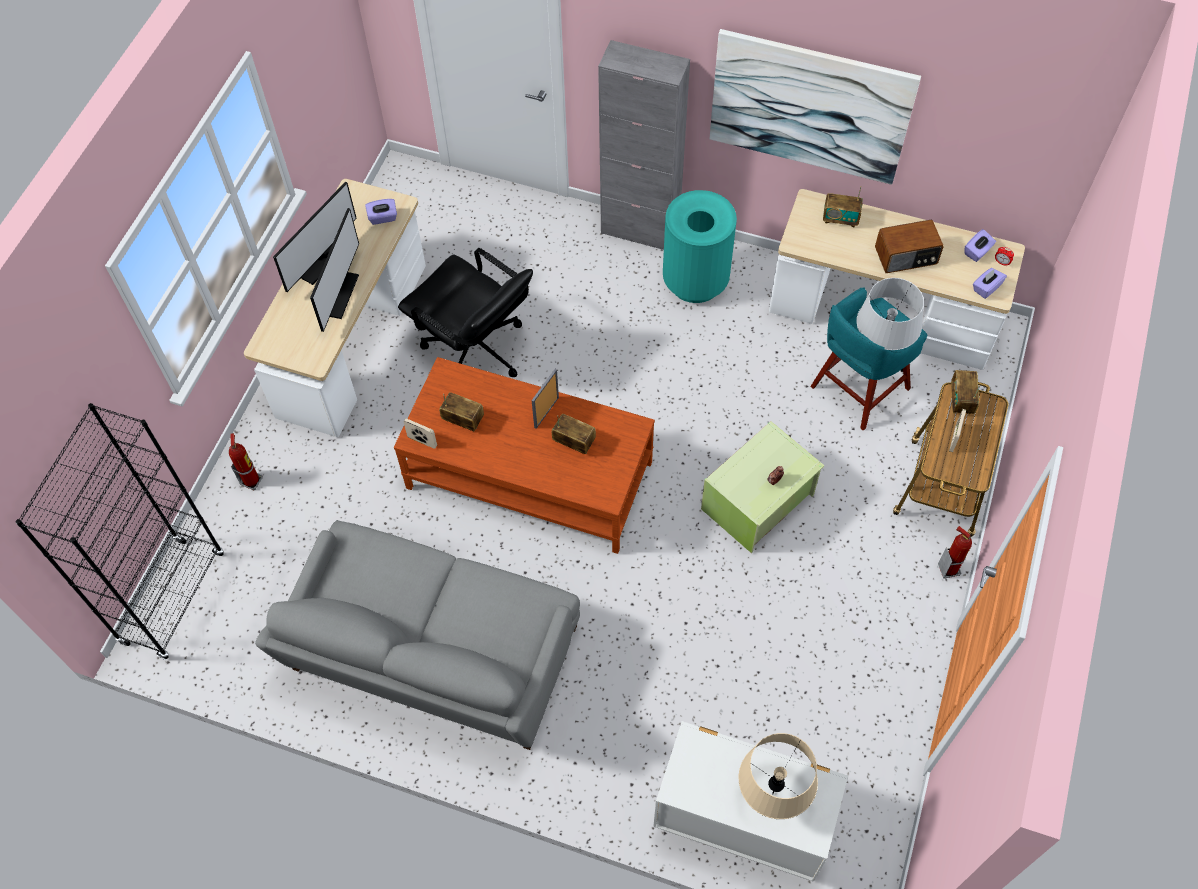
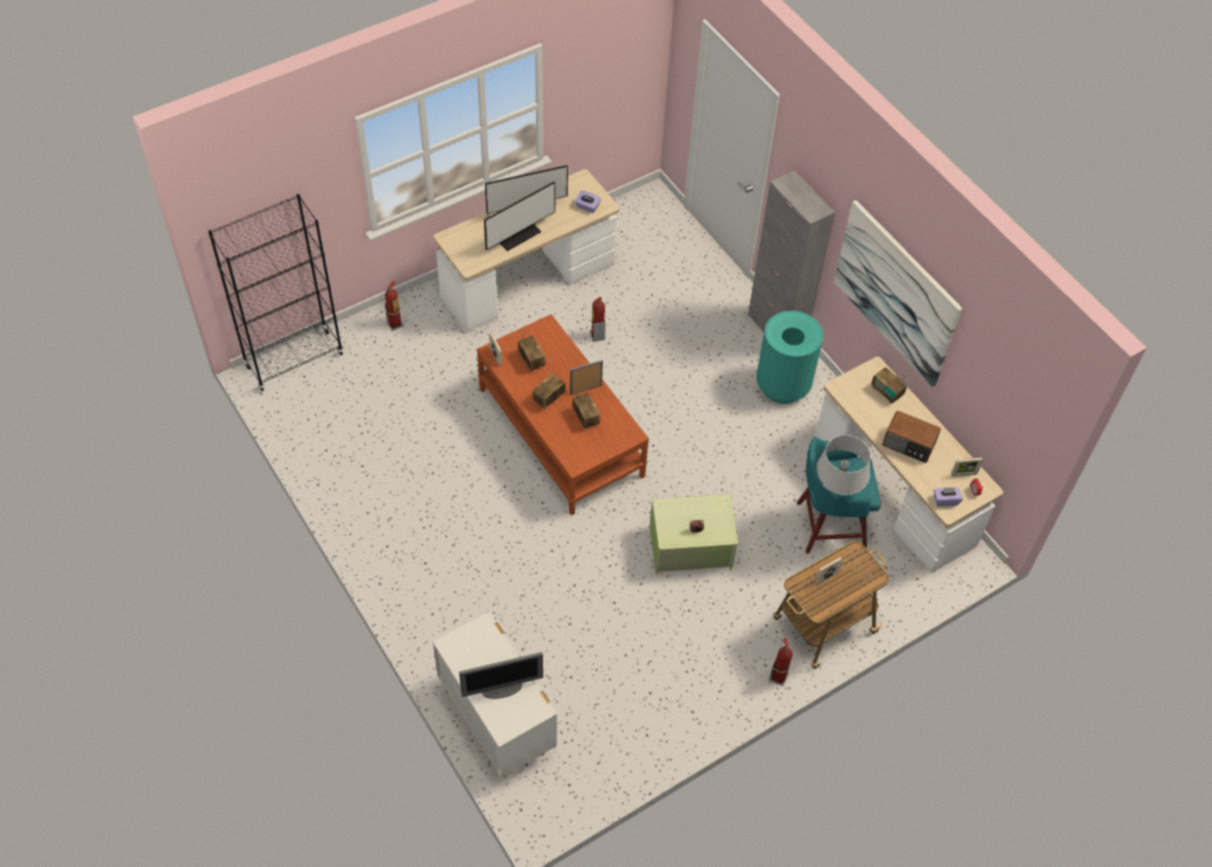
camera: 35 degrees right, 5 degrees down
grey sofa [255,520,580,750] -> none
black office chair [398,248,533,377] -> fire extinguisher [590,297,606,342]
beige table lamp [739,733,818,819] -> monitor [459,652,543,699]
radio [951,370,980,414] -> radio moved to [532,374,565,409]
purple tissue box [964,229,996,262] -> picture frame [951,457,983,477]

